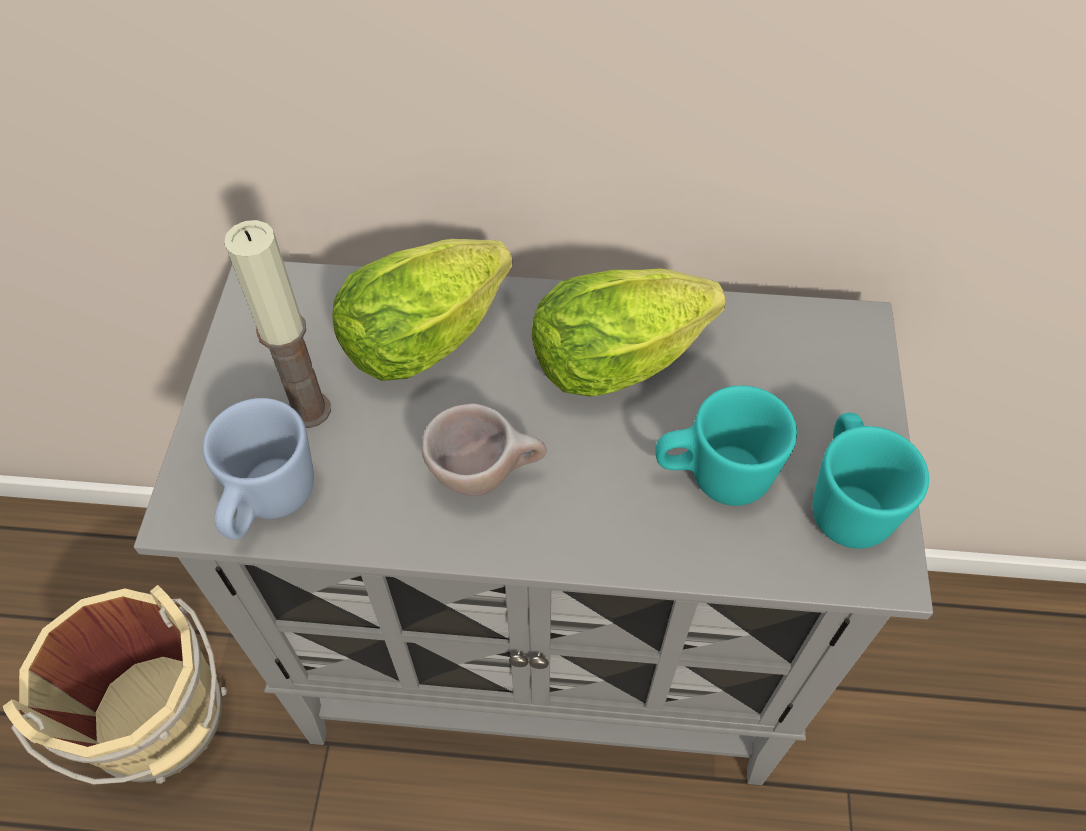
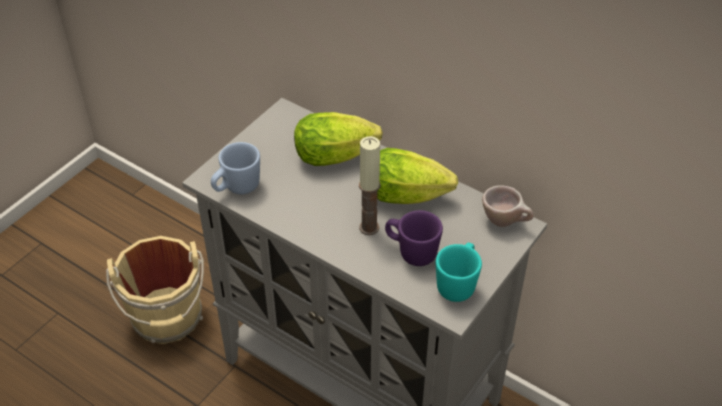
camera: 30 degrees right, 10 degrees down
candle [224,220,331,428] -> candle moved to [359,136,381,235]
beige cup [422,404,547,496] -> beige cup moved to [482,185,534,227]
turquoise mug [655,385,797,506] -> purple mug [385,210,443,266]

